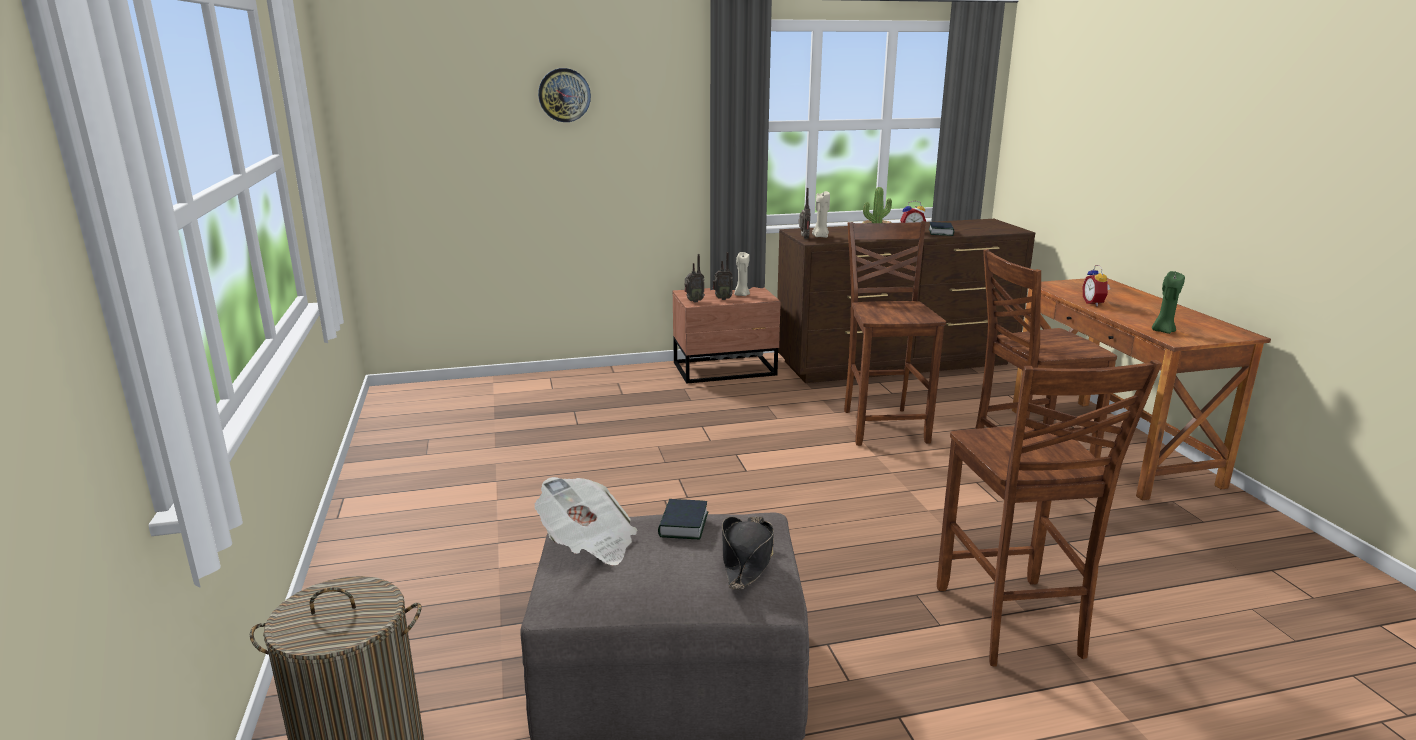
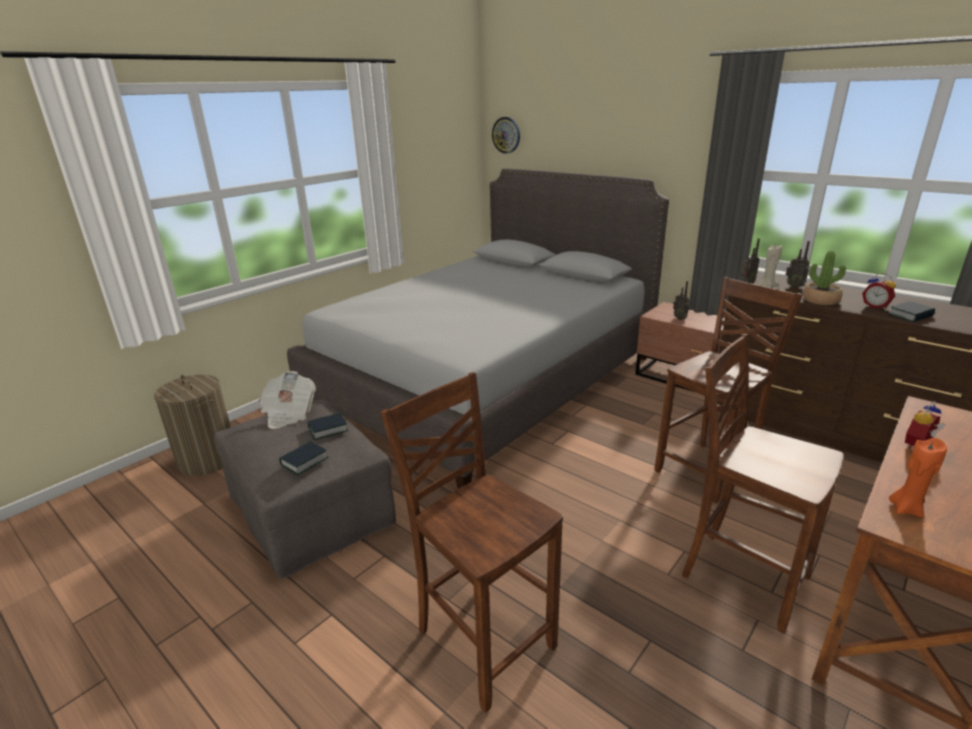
camera: 55 degrees right, 5 degrees up
wall clock [538,68,591,122] -> wall clock moved to [492,117,520,154]
radio [684,254,705,303] -> radio moved to [785,240,810,288]
black hat [722,516,774,590] -> book [279,441,329,475]
beige candle [734,252,750,296] -> none
brown chair [937,360,1162,667] -> brown chair turned 90 degrees clockwise [381,372,563,713]
green candle [1152,271,1185,334] -> orange candle [889,438,947,517]
none -> grey bed [287,168,669,488]

